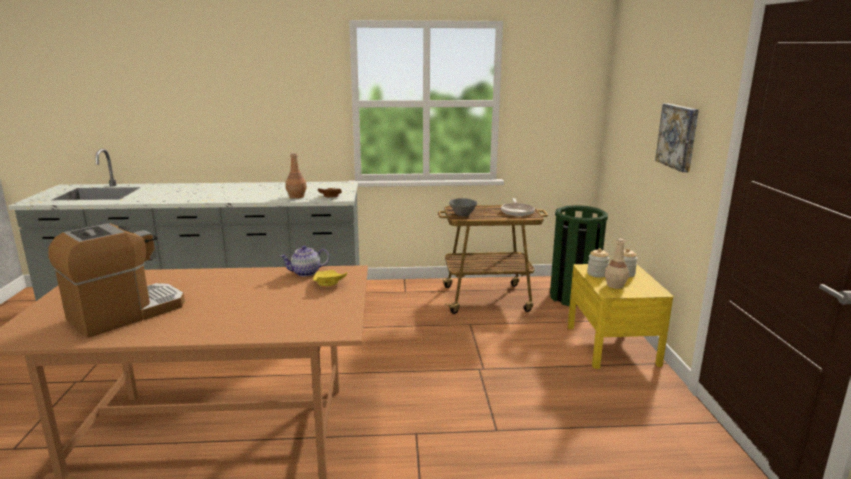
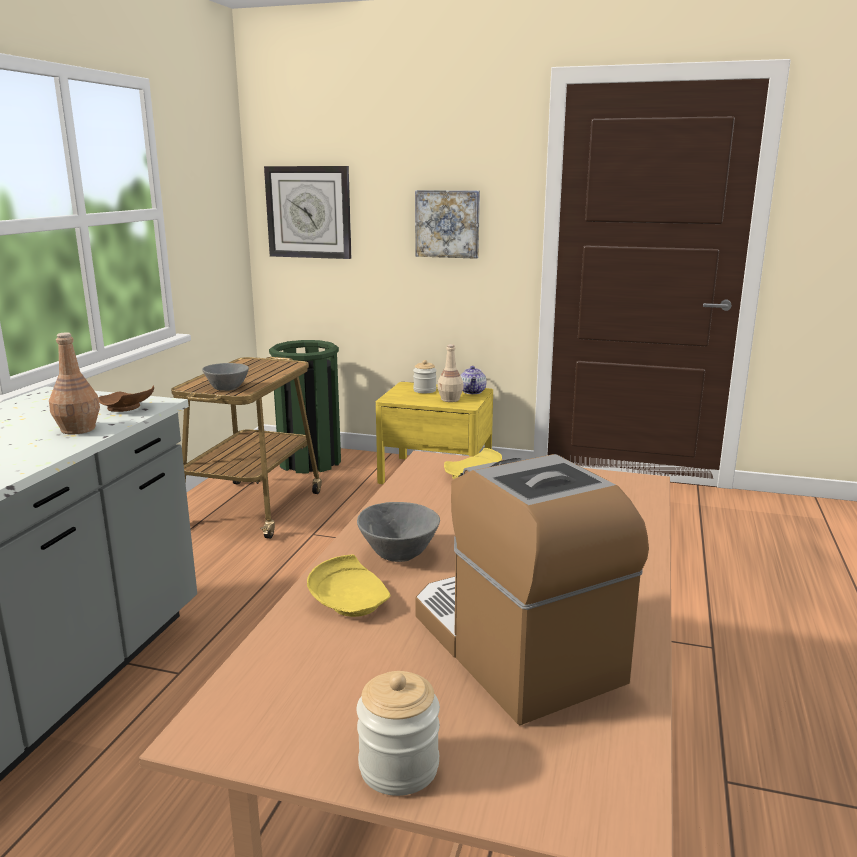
camera: 70 degrees left, 0 degrees up
teapot [280,245,330,277] -> teapot moved to [460,366,486,394]
frying pan [501,198,535,216] -> none
jar [587,248,610,278] -> jar moved to [357,671,440,796]
none -> wall clock [264,166,351,259]
none -> yellow plate [307,555,390,617]
none -> grey bowl [357,502,440,562]

